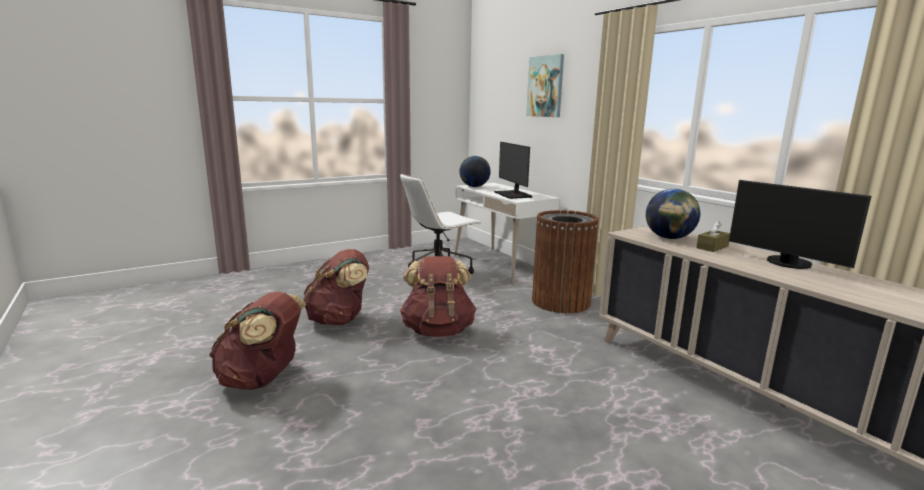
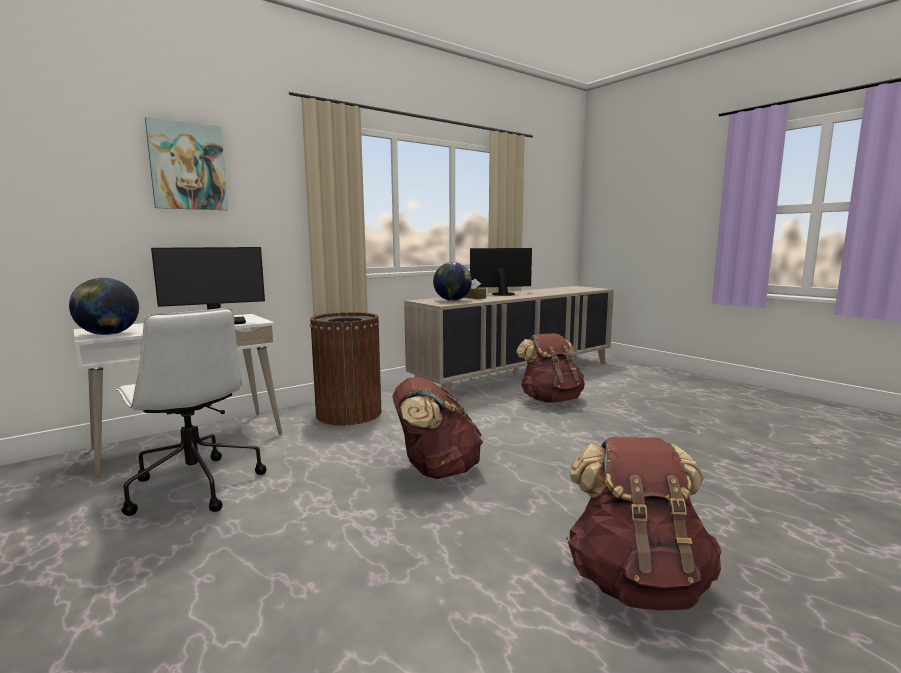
camera: 95 degrees left, 5 degrees down
brown backpack [303,249,369,325] -> brown backpack moved to [516,333,585,402]
monitor [729,180,871,269] -> monitor turned 150 degrees counterclockwise [470,248,532,296]

